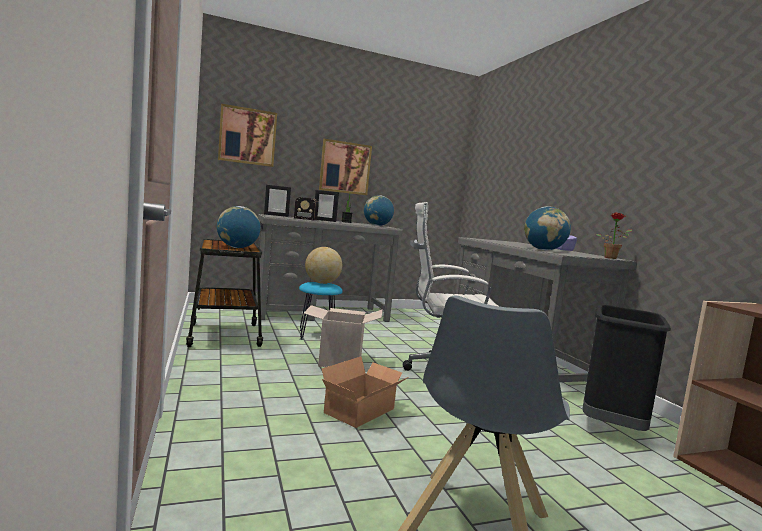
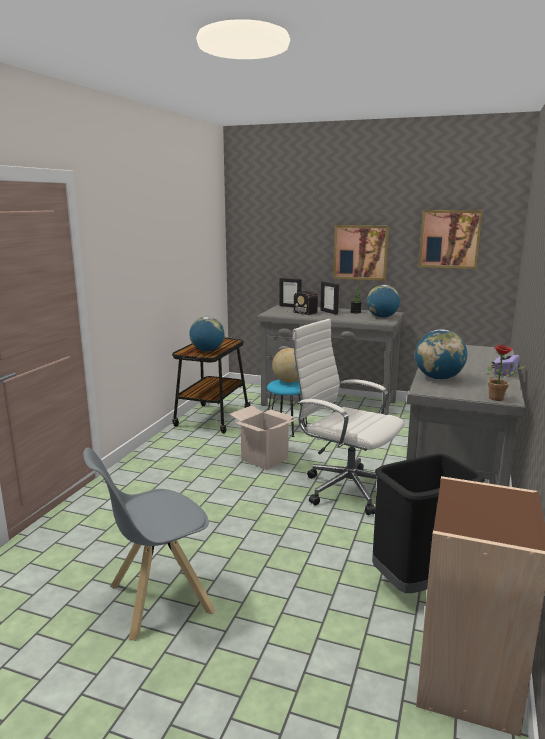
camera: 40 degrees right, 10 degrees up
picture [218,104,277,167] -> picture moved to [419,210,482,269]
cardboard box [322,356,408,428] -> none

